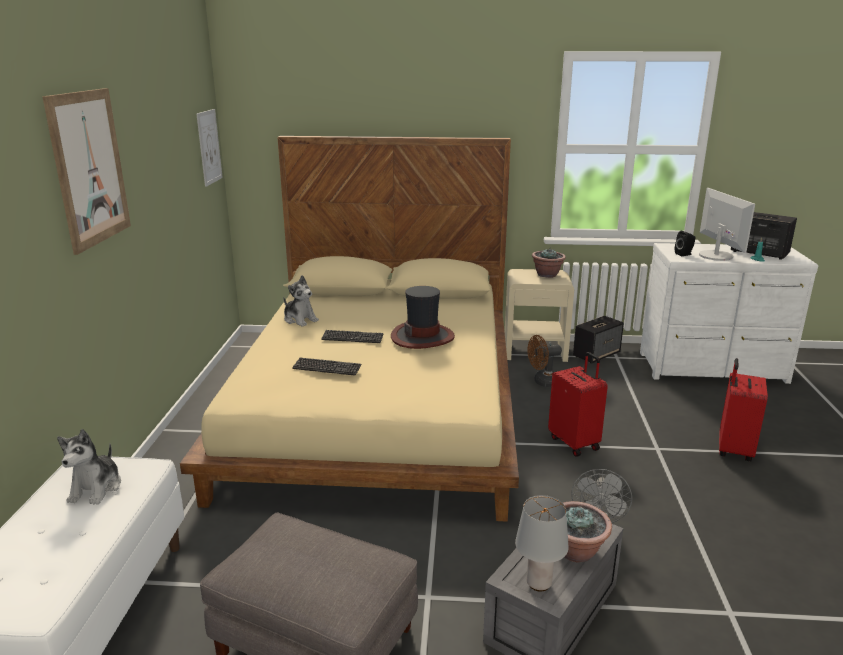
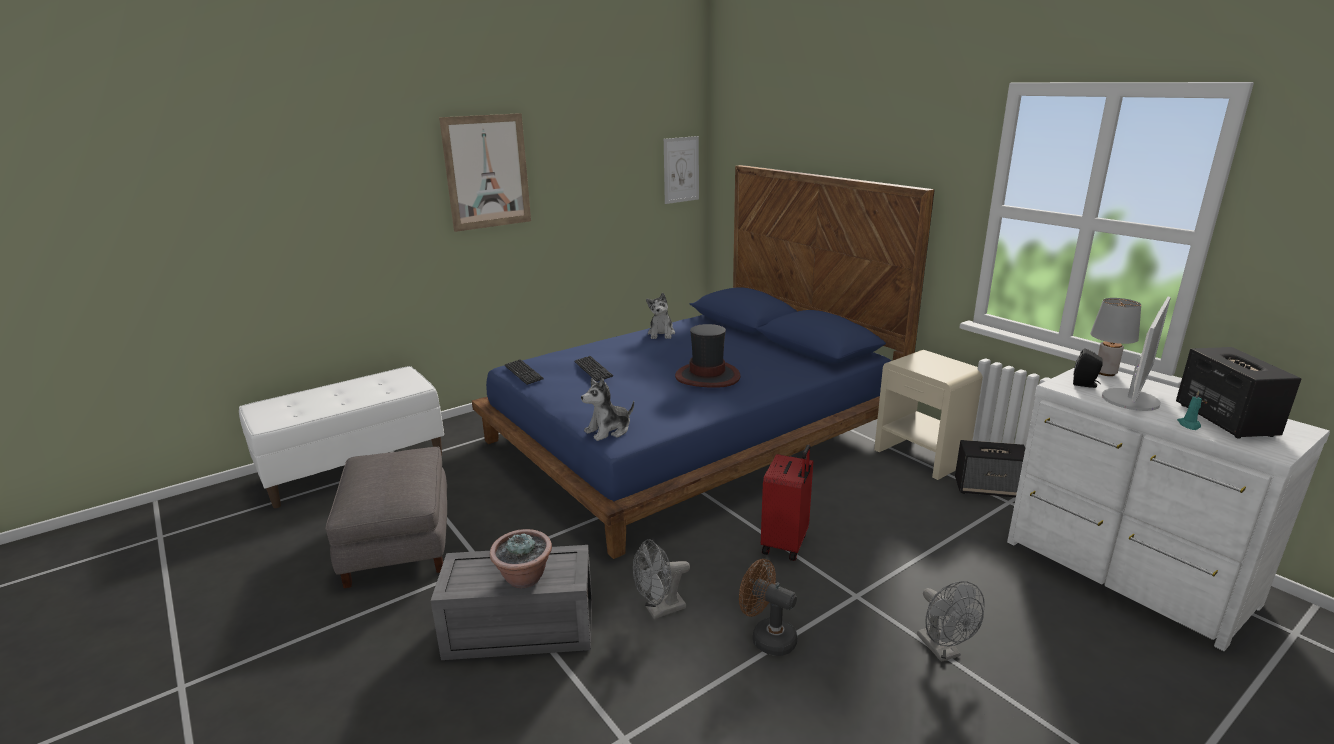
camera: 50 degrees right, 0 degrees up
plush toy [57,429,121,505] -> plush toy moved to [581,378,634,441]
beige bed [180,136,519,521] -> blue bed [472,165,935,559]
keyboard [321,330,384,343] -> keyboard moved to [505,359,543,385]
grey table lamp [515,495,569,592] -> grey table lamp moved to [1090,298,1141,376]
brown fan [527,335,562,387] -> brown fan moved to [739,559,797,656]
potted plant [532,249,566,278] -> none
red suitcase [719,358,768,461] -> grey fan [917,581,985,662]

